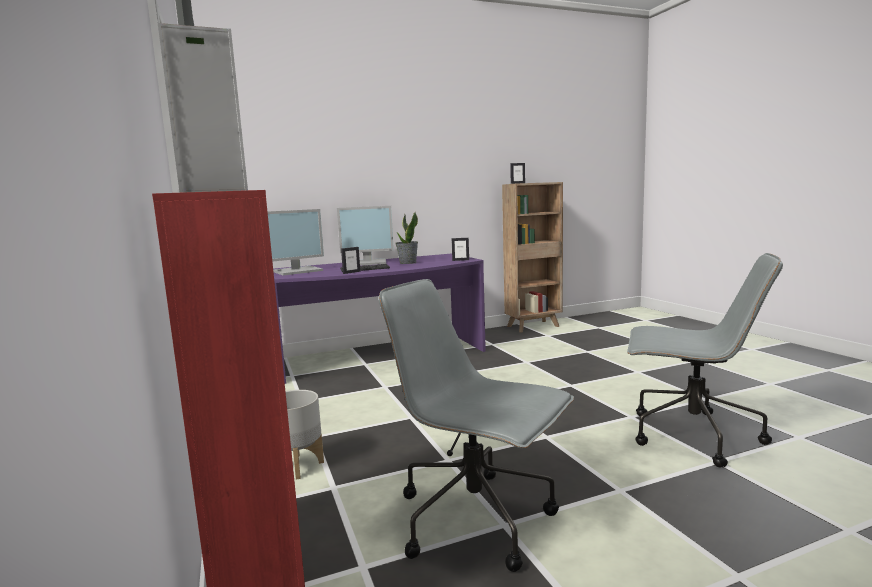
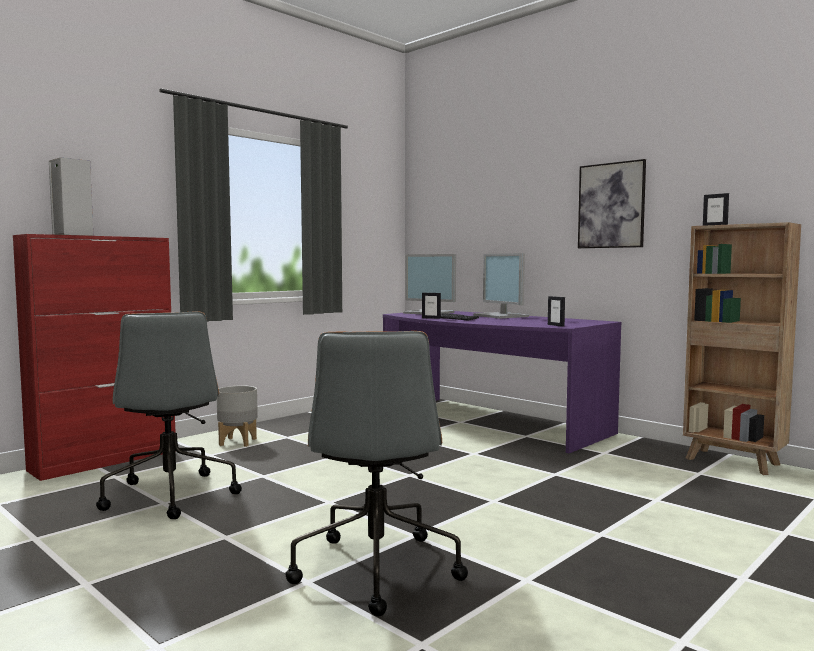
camera: 65 degrees right, 5 degrees down
grey office chair [379,279,574,572] -> grey office chair turned 150 degrees clockwise [96,311,242,519]
potted plant [395,212,418,264] -> none
none -> picture [578,159,646,248]

